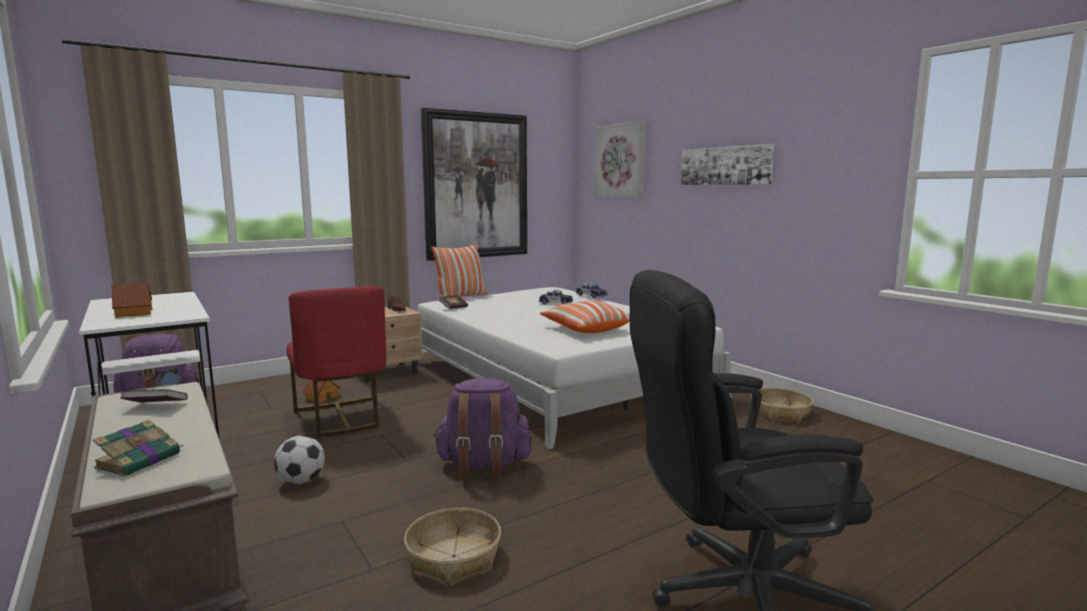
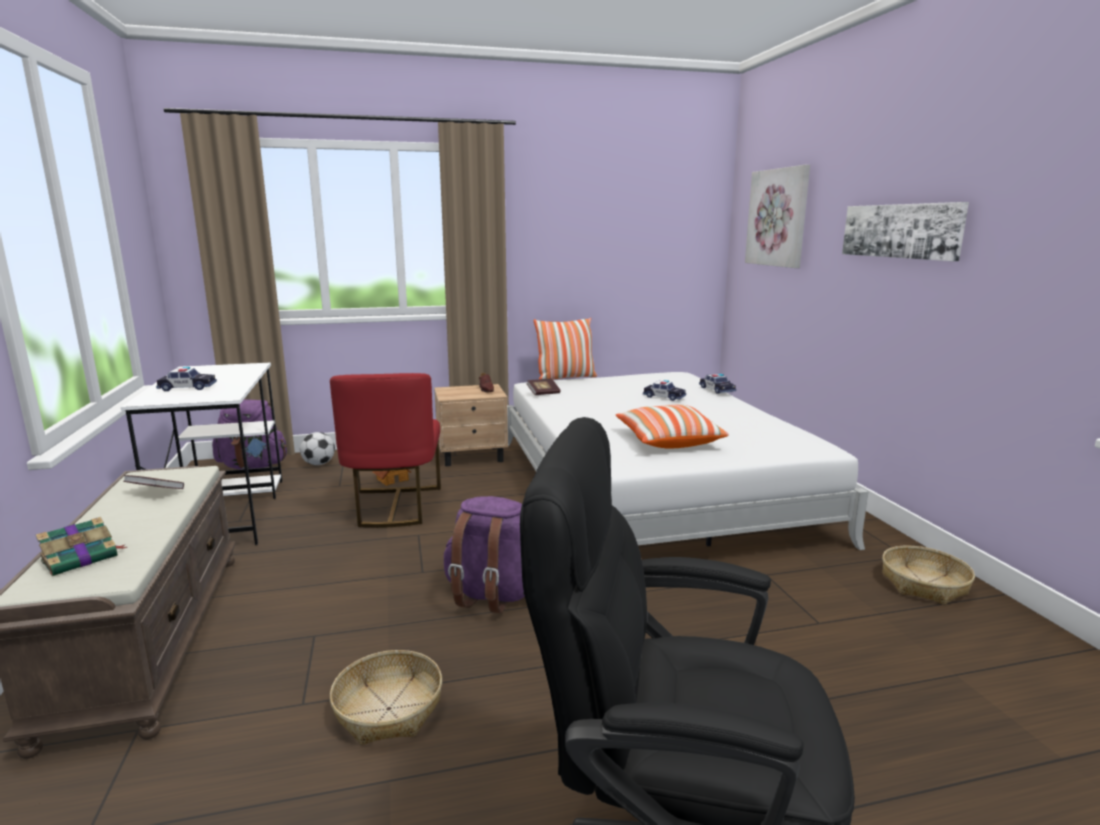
camera: 20 degrees right, 5 degrees up
toy house [111,282,152,318] -> toy car [156,367,217,391]
football [274,436,325,484] -> football moved to [300,432,335,465]
picture [421,108,527,261] -> none

